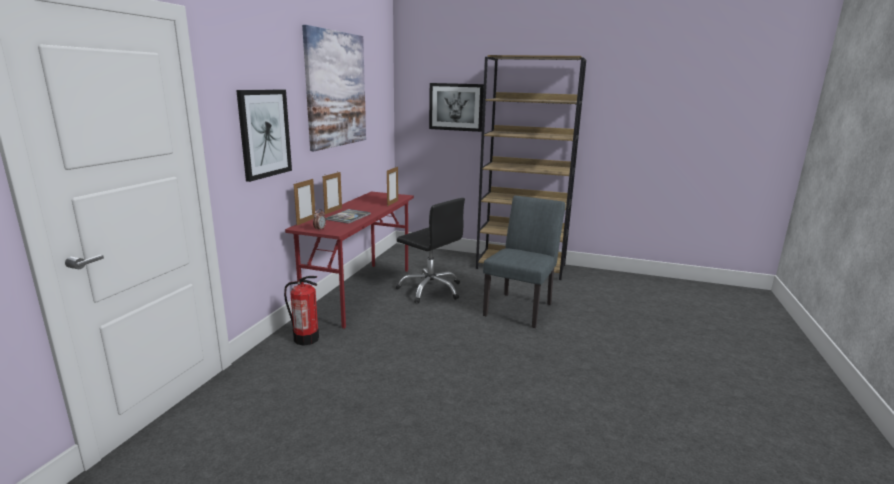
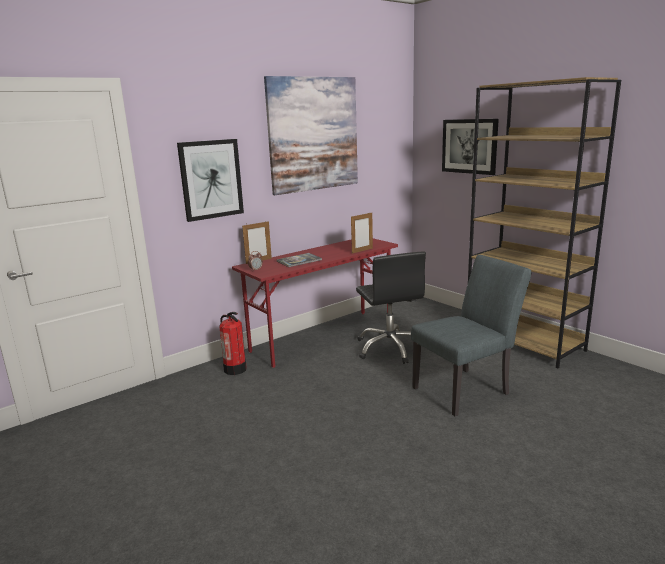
camera: 35 degrees right, 0 degrees up
picture frame [323,172,342,214] -> none

